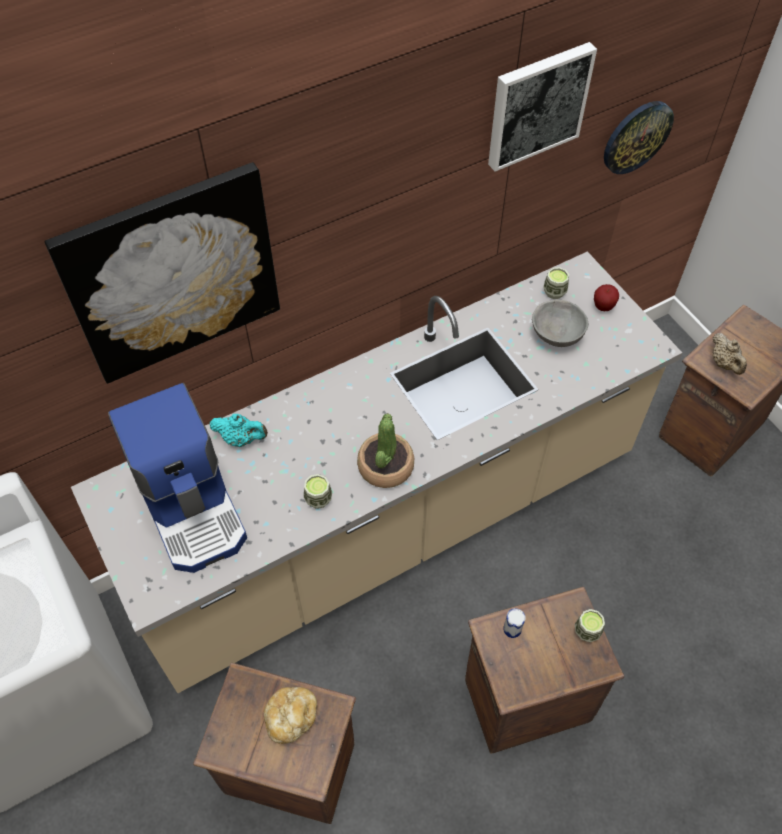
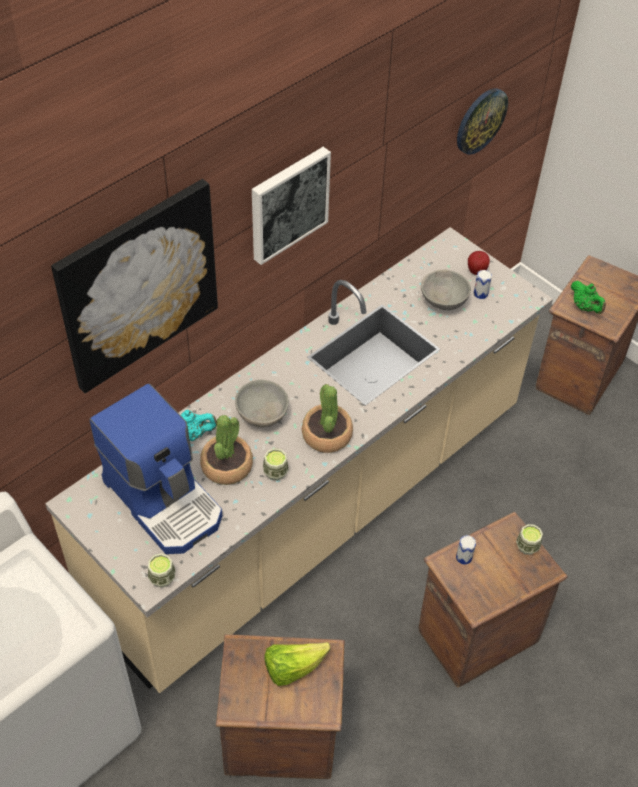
camera: 15 degrees left, 5 degrees down
bread [264,687,317,744] -> lettuce [264,642,330,686]
picture [488,42,597,171] -> picture moved to [252,147,331,265]
cup [543,267,569,299] -> cup moved to [148,553,176,588]
beige teapot [713,333,747,375] -> green teapot [571,281,606,314]
none -> potted plant [200,415,253,485]
none -> grey bowl [235,380,289,428]
none -> can [474,270,492,299]

